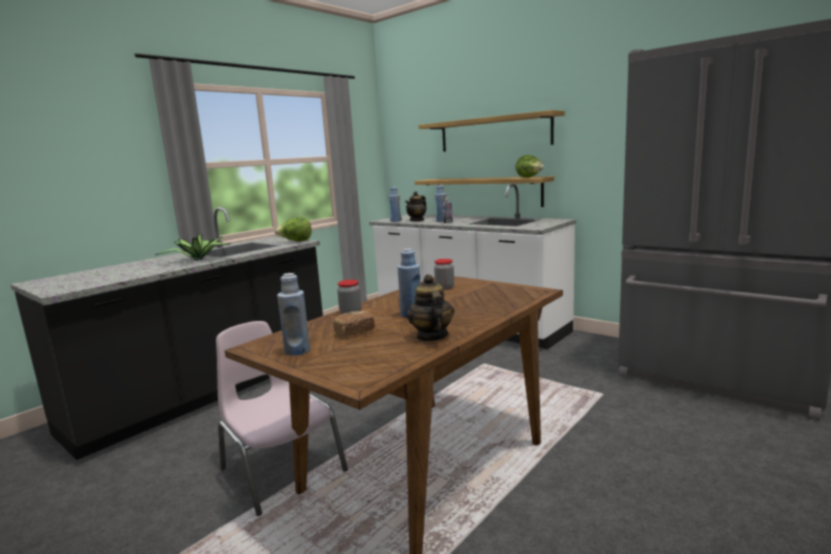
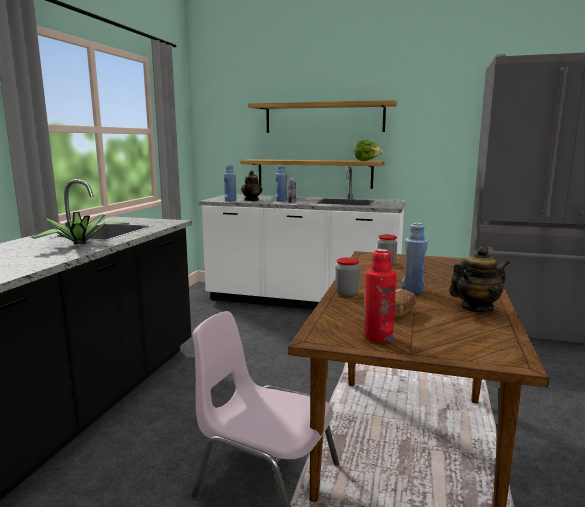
camera: 25 degrees left, 0 degrees up
lettuce [275,217,312,242] -> none
blue bottle [277,273,310,356] -> red bottle [364,249,396,343]
teapot [407,274,454,342] -> teapot turned 105 degrees clockwise [449,246,510,312]

